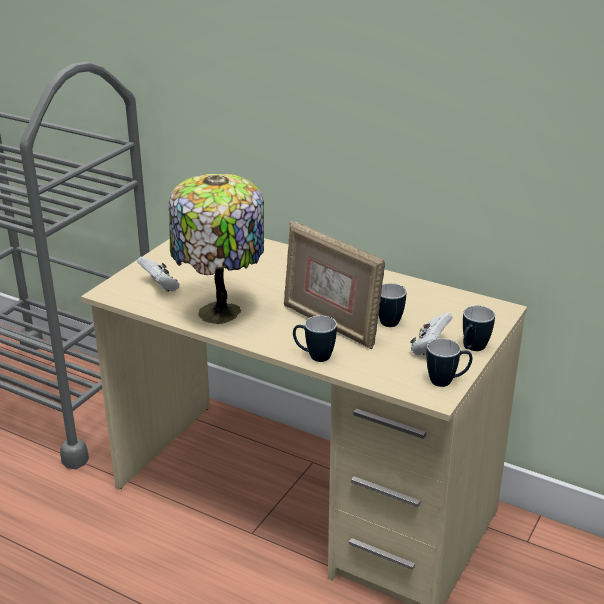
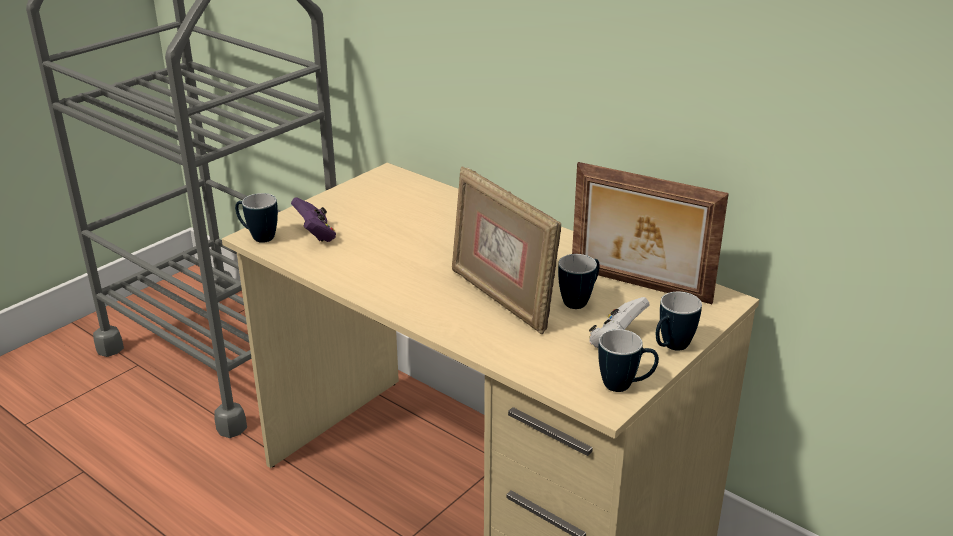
camera: 10 degrees right, 0 degrees up
white game controller [137,257,180,291] -> purple game controller [291,197,336,242]
table lamp [169,174,264,324] -> none
mug [293,315,337,362] -> mug moved to [235,193,278,243]
none -> picture frame [572,162,729,304]

